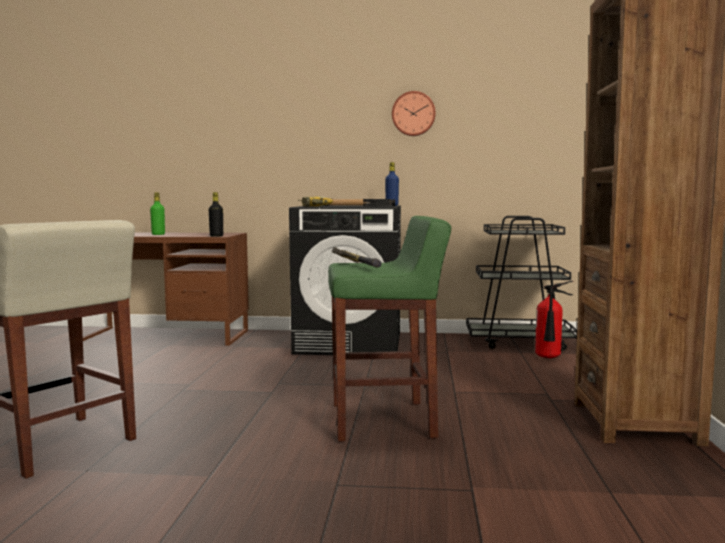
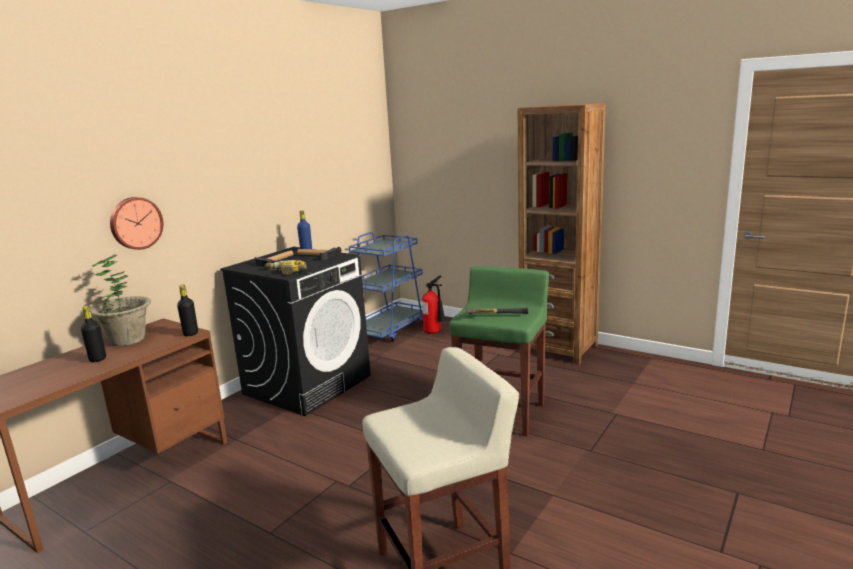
camera: 60 degrees left, 10 degrees up
green bottle [150,192,165,235] -> black bottle [81,306,106,362]
wall clock [392,91,436,136] -> wall clock moved to [110,197,163,250]
black cart [466,216,577,351] -> blue cart [349,232,423,342]
none -> potted plant [90,254,151,346]

